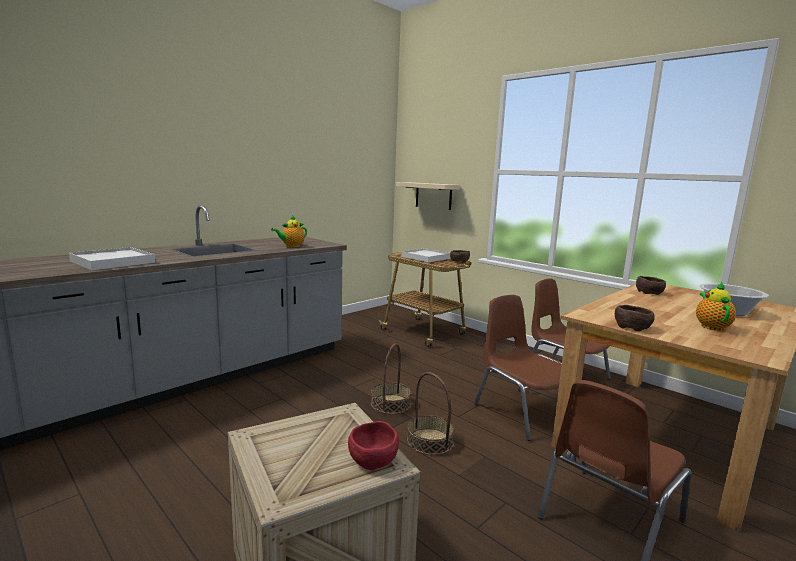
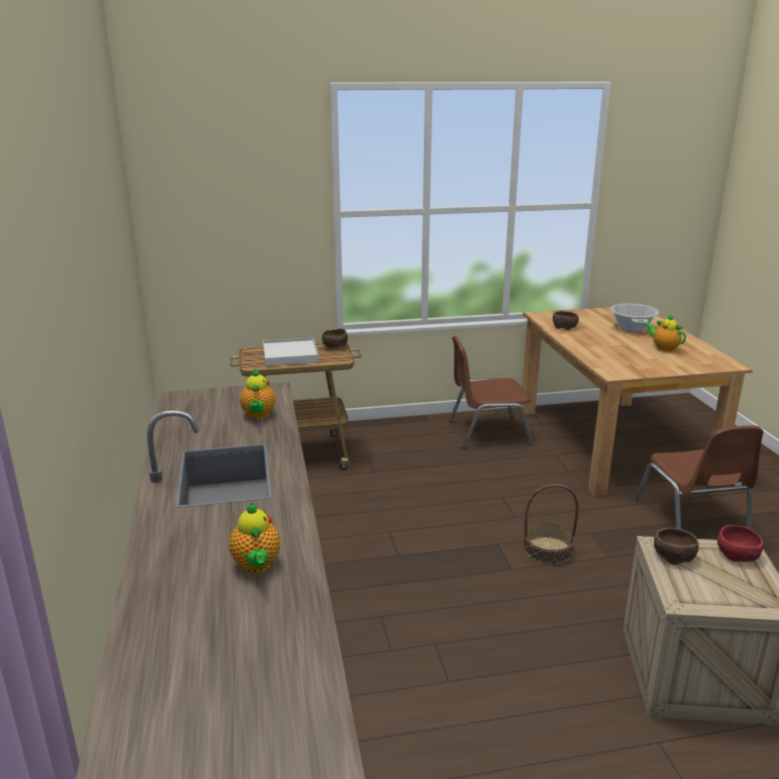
camera: 55 degrees left, 10 degrees up
white tray [69,247,155,270] -> teapot [229,503,280,573]
basket [371,344,412,414] -> none
beige shelf [396,182,460,210] -> none
brown chair [474,295,562,441] -> none
brown bowl [615,305,655,331] -> brown bowl moved to [654,528,699,565]

